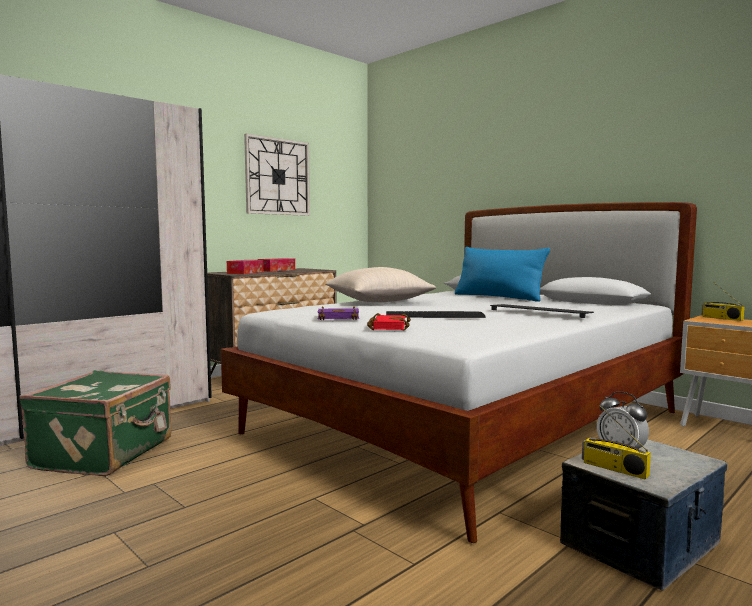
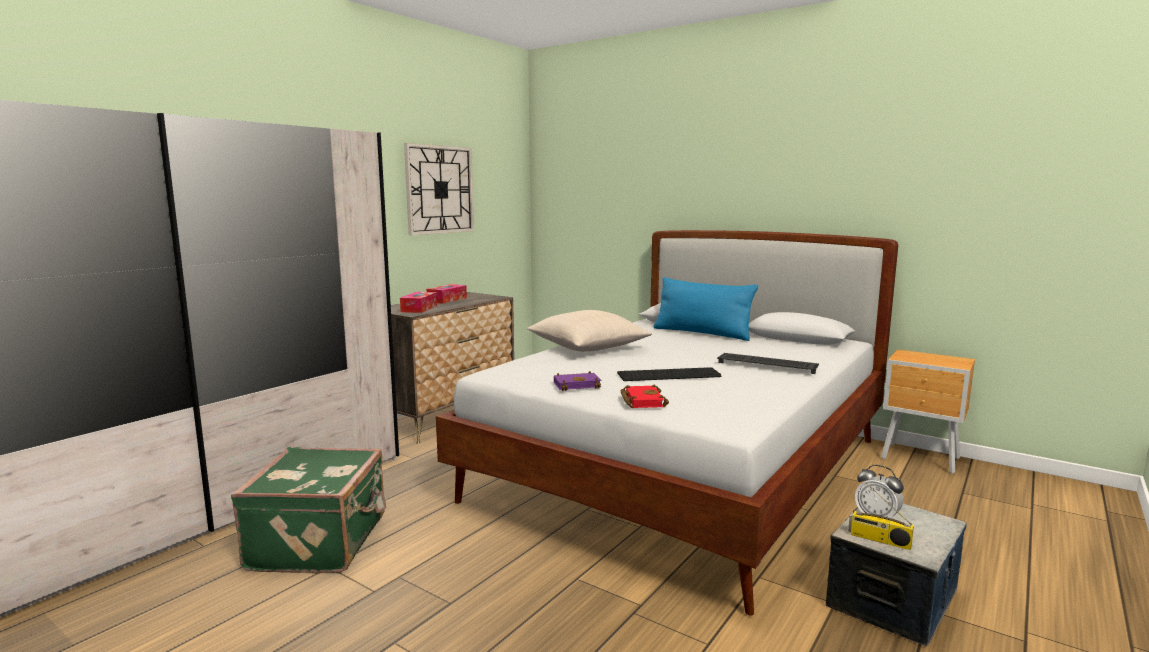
camera: 10 degrees left, 5 degrees up
radio [702,282,745,321] -> none

